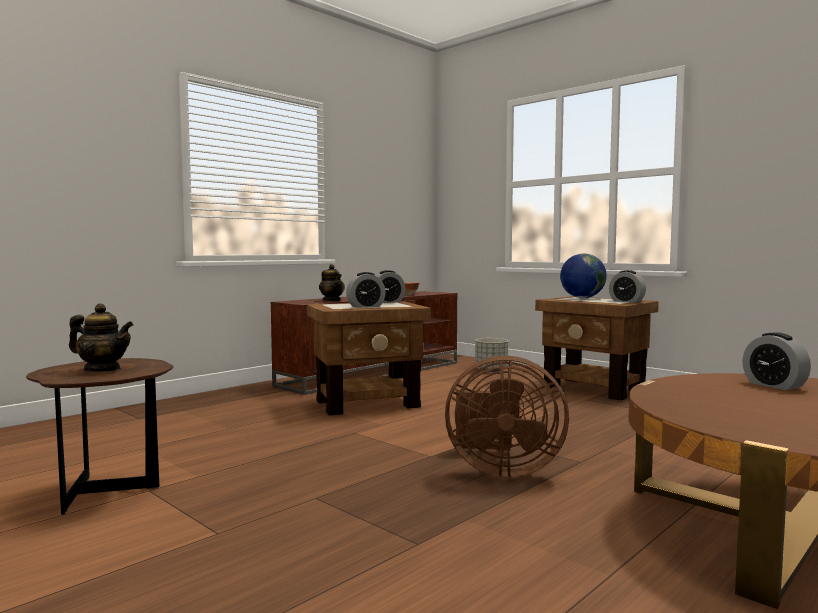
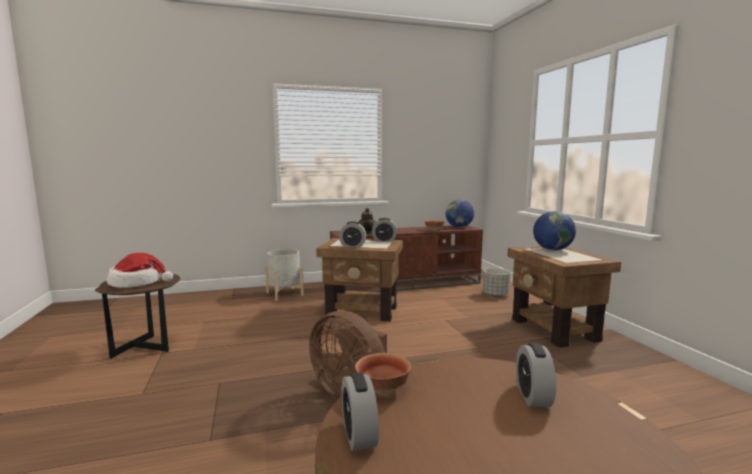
camera: 30 degrees right, 5 degrees up
teapot [69,303,133,371] -> hat [107,253,173,288]
alarm clock [609,270,646,303] -> alarm clock moved to [342,372,379,451]
none -> grey planter [265,249,304,301]
none -> bowl [355,353,411,394]
none -> globe [446,199,474,228]

